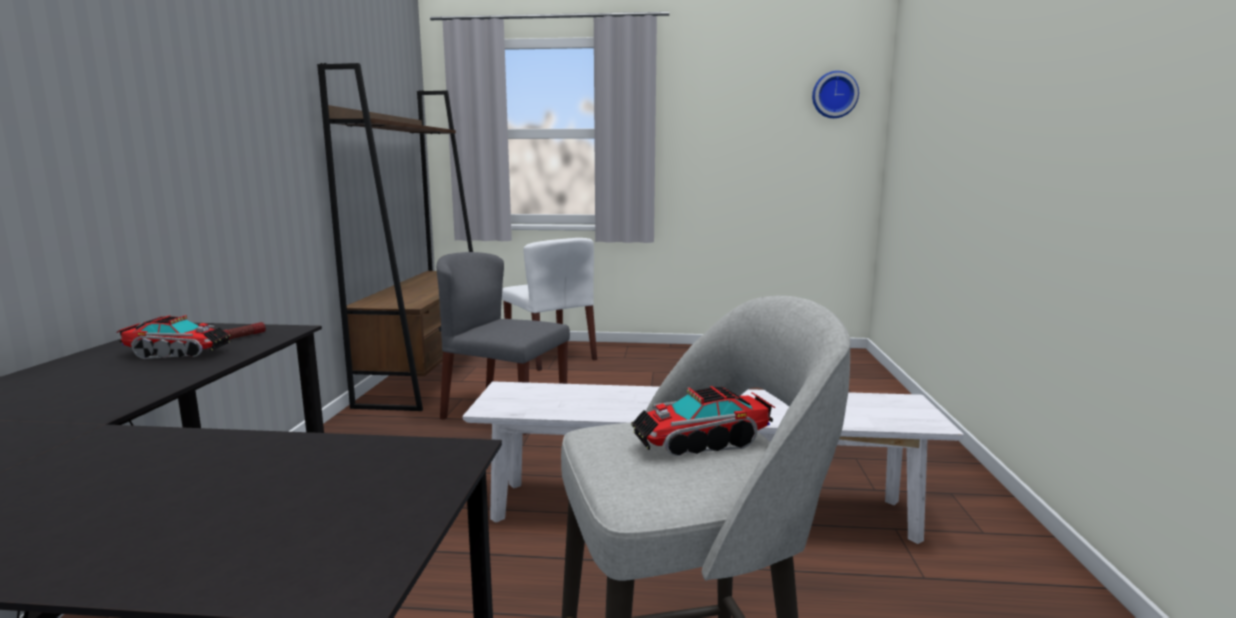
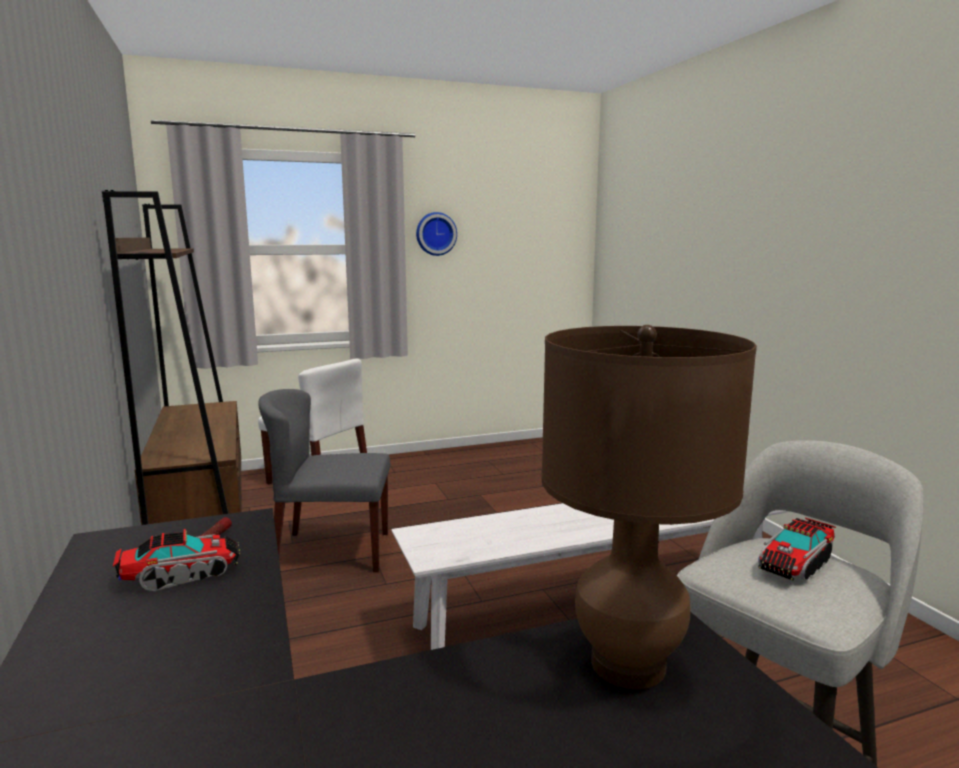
camera: 25 degrees left, 0 degrees up
wall clock [812,71,859,118] -> wall clock moved to [416,212,457,256]
none -> brown table lamp [541,325,757,689]

